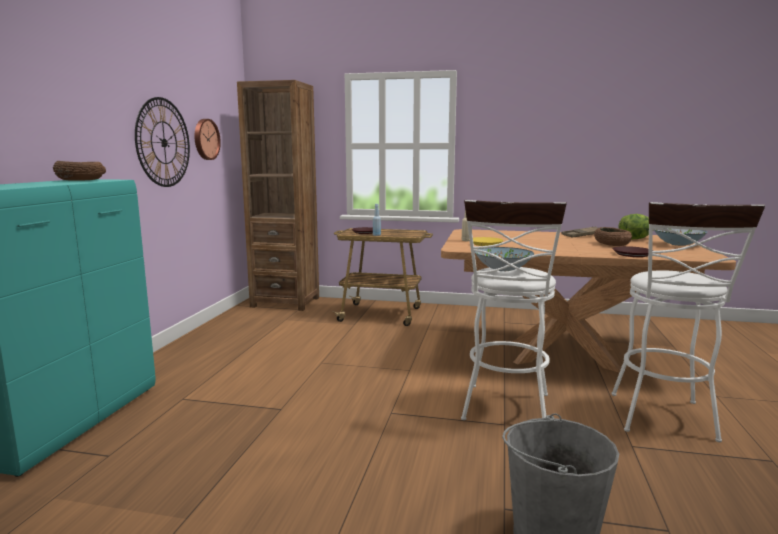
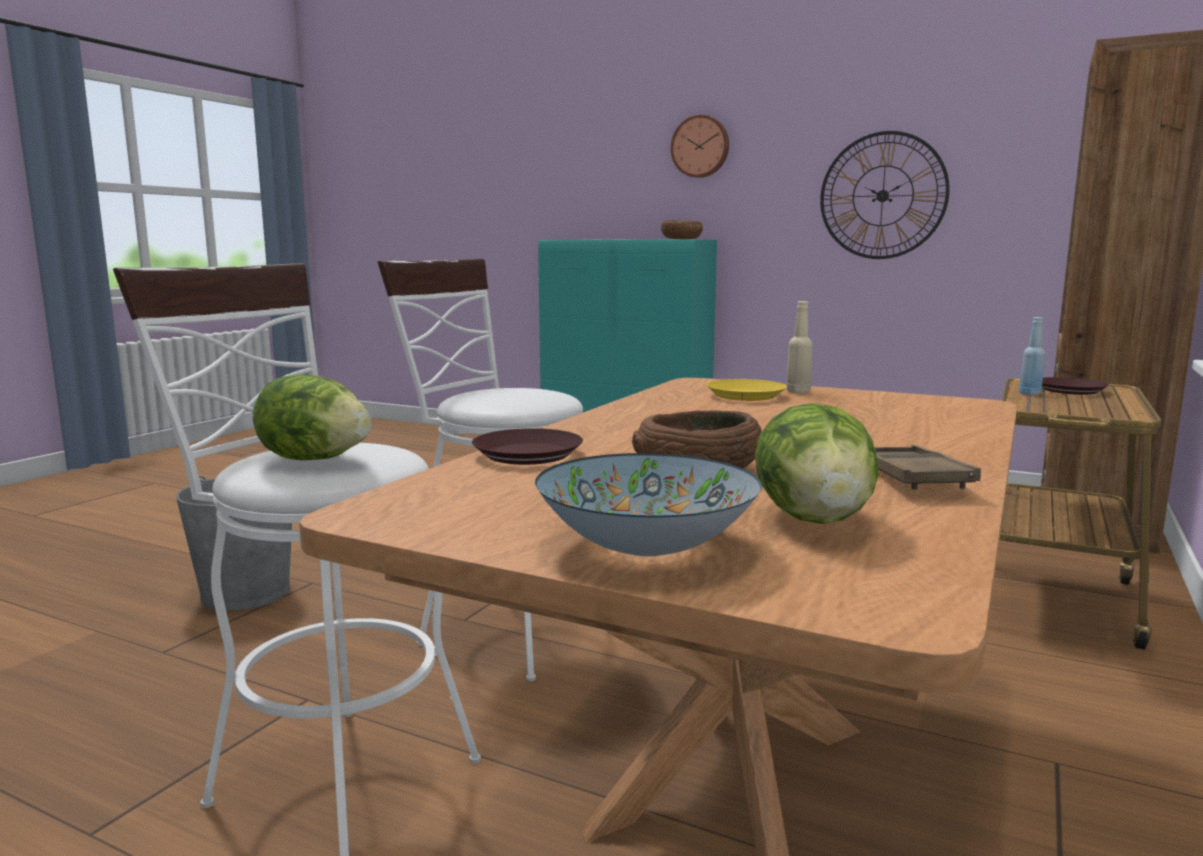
camera: 105 degrees right, 0 degrees up
wall clock [195,119,221,160] -> wall clock moved to [671,115,729,178]
bowl [475,247,534,271] -> none
none -> lettuce [253,374,371,460]

